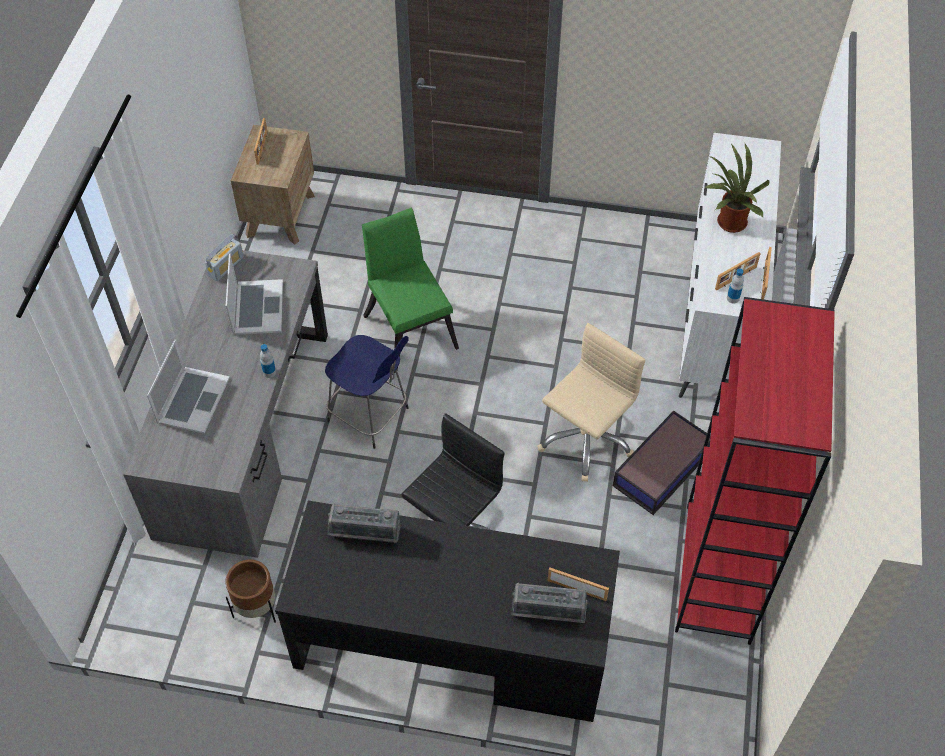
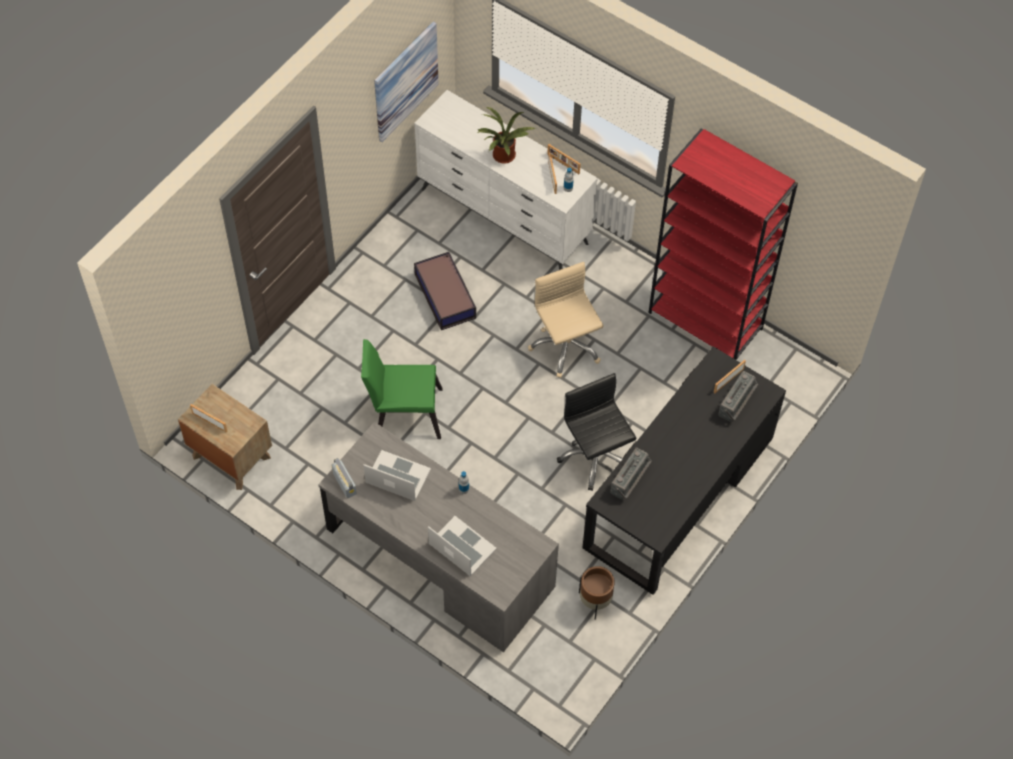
camera: 65 degrees left, 5 degrees up
blue stool [325,335,409,449] -> none
storage box [613,411,711,515] -> storage box moved to [414,252,476,330]
none -> picture [374,22,439,142]

